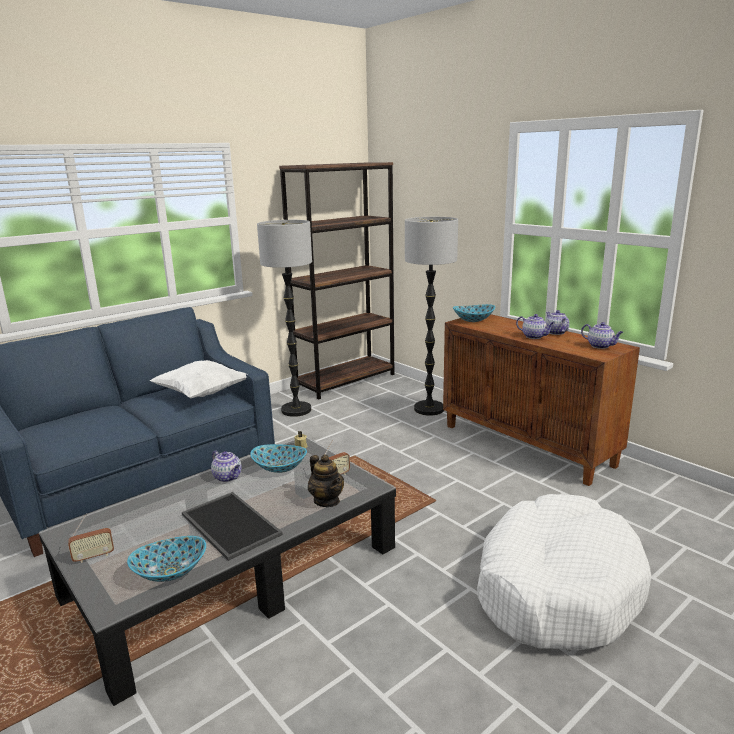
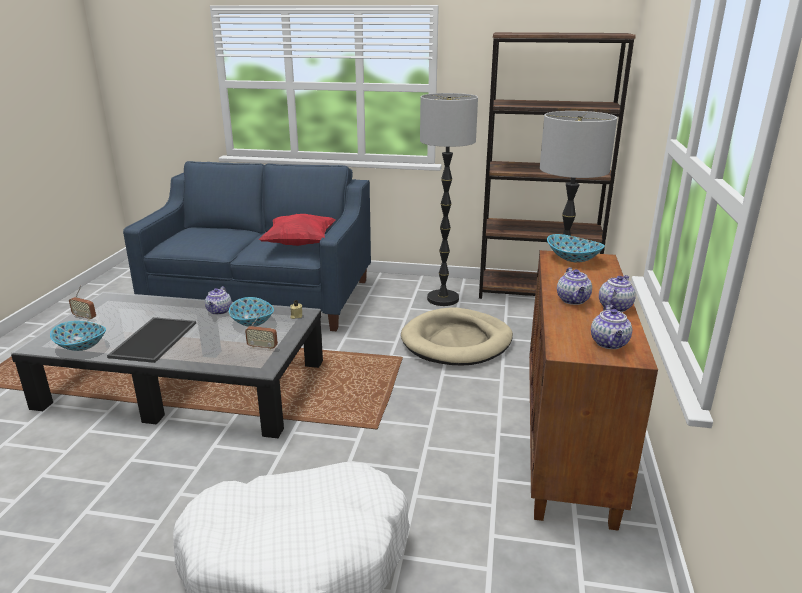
camera: 50 degrees right, 5 degrees up
white pillow [150,360,247,399] -> red pillow [259,214,335,246]
teapot [308,454,344,507] -> none
none -> beige dog bed [401,307,513,365]

